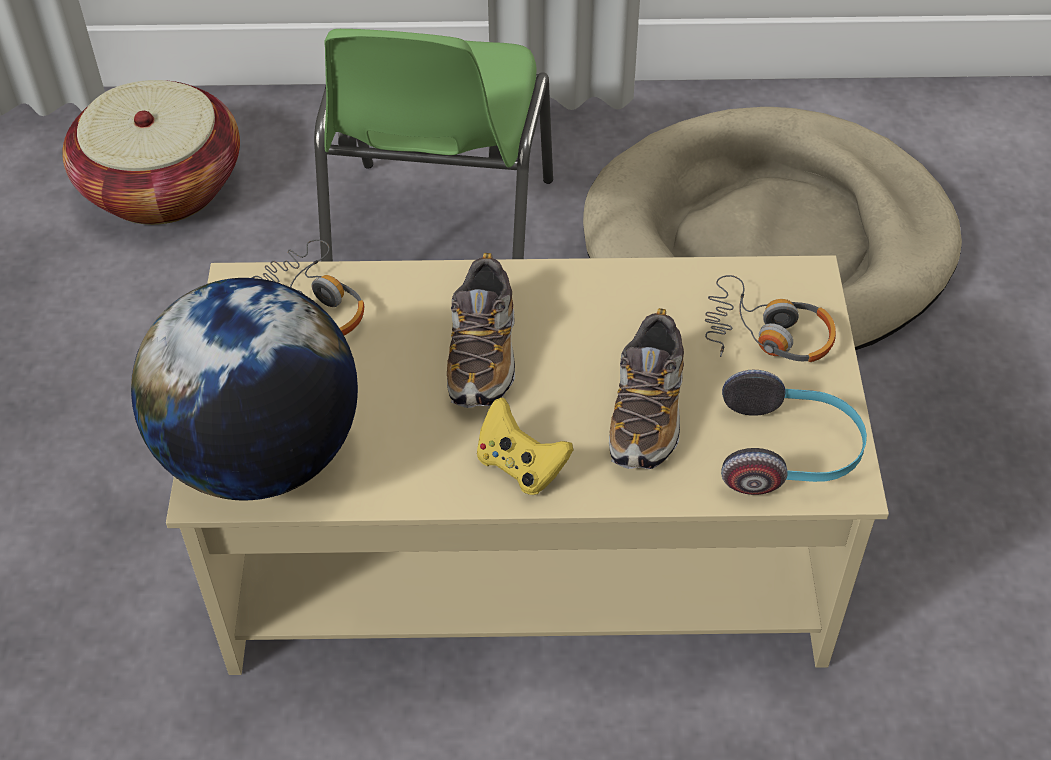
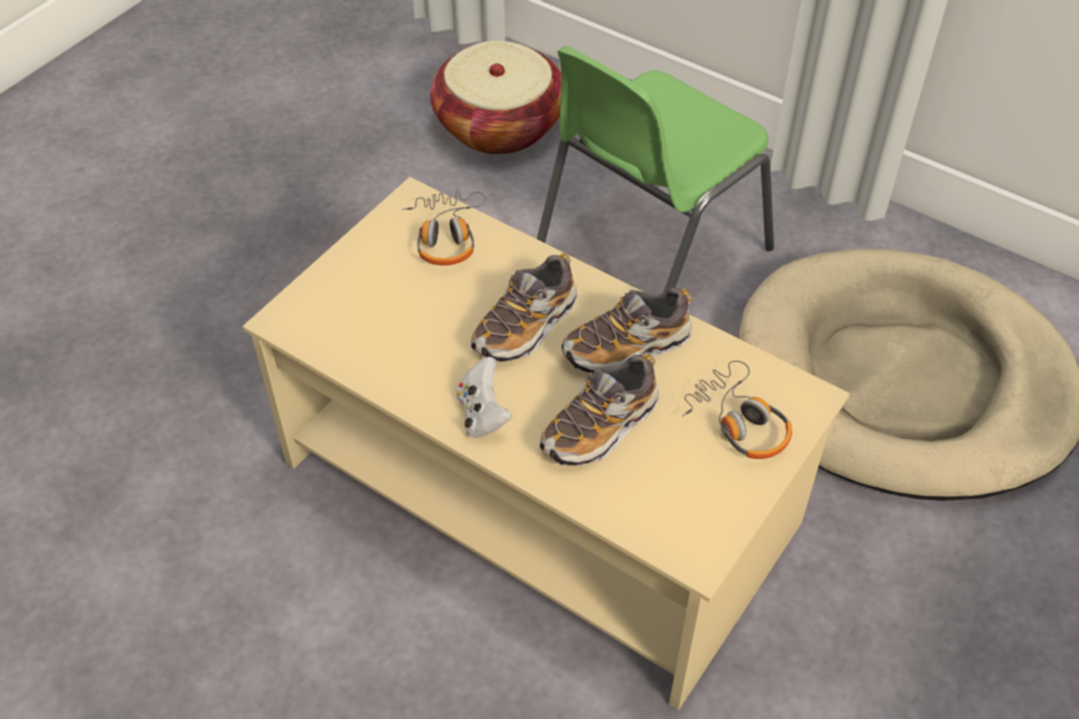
camera: 35 degrees right, 0 degrees up
globe [131,278,358,501] -> none
yellow game controller [477,398,573,495] -> white game controller [456,357,512,438]
headphones [721,370,867,495] -> none
none -> shoe [562,287,693,373]

